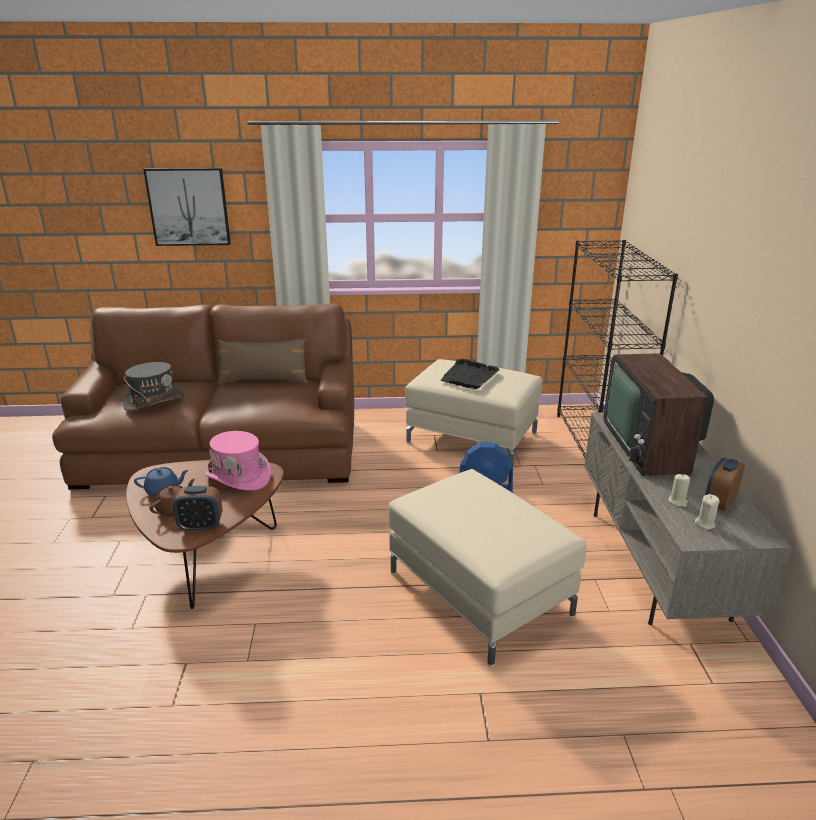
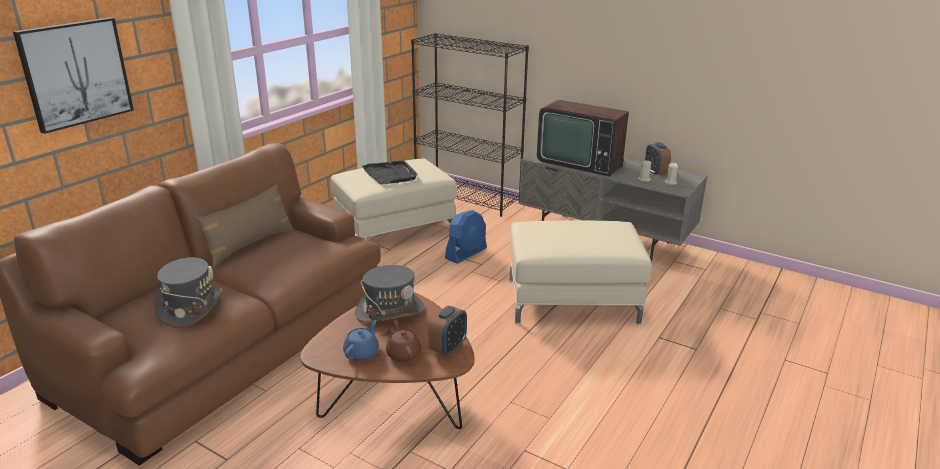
camera: 55 degrees left, 0 degrees up
pink hat [205,431,271,490] -> grey hat [355,265,425,323]

